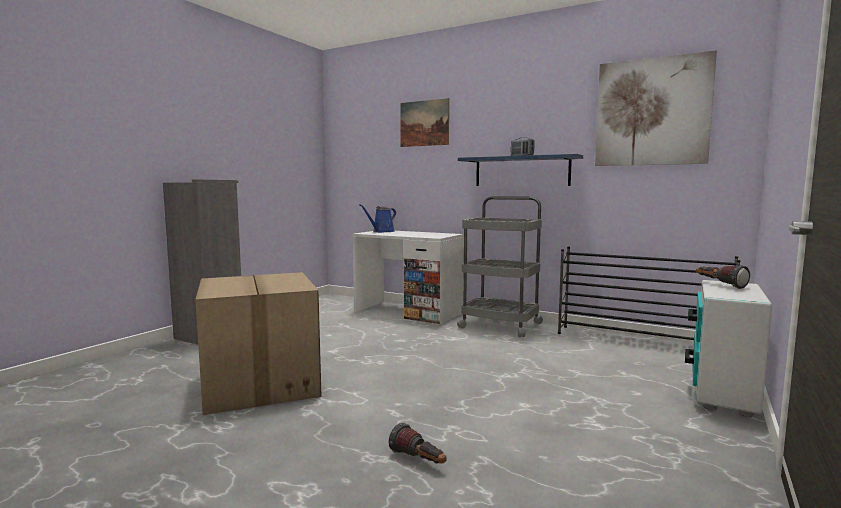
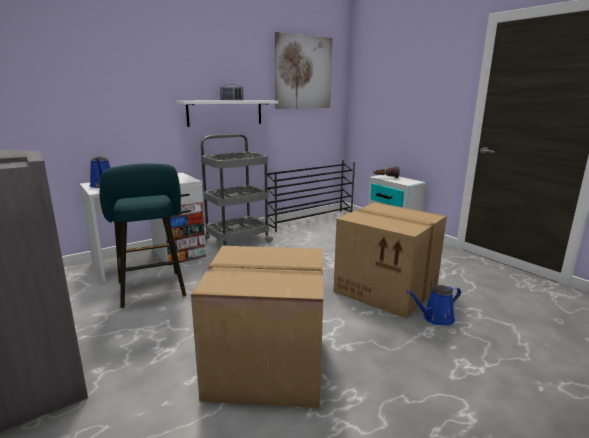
camera: 65 degrees left, 10 degrees up
flashlight [389,423,447,464] -> blue watering can [406,285,461,326]
picture [400,98,449,147] -> none
blue shelf [458,154,583,186] -> white shelf [176,100,278,127]
none -> turquoise stool [99,163,186,308]
none -> cardboard box [333,202,447,319]

